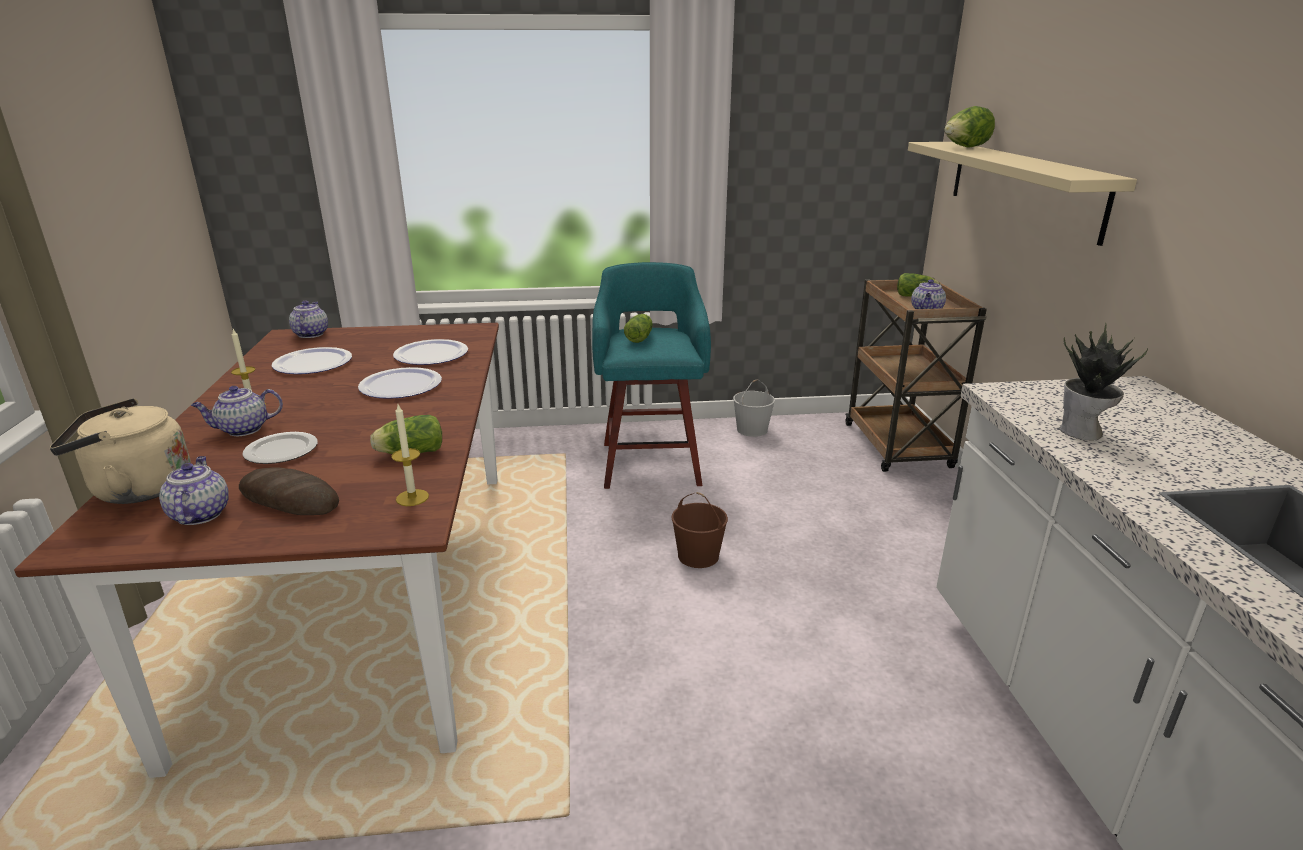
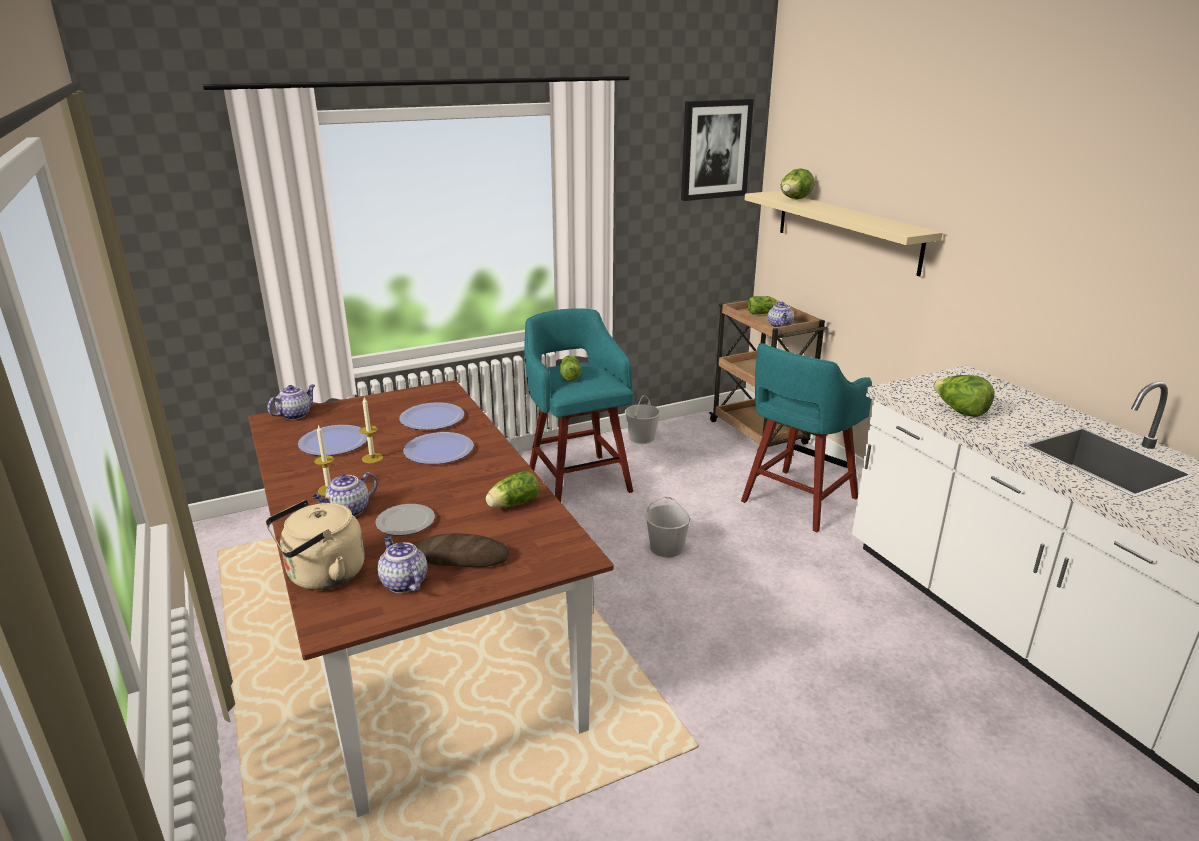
camera: 20 degrees left, 0 degrees up
teapot [289,301,328,338] -> teapot turned 60 degrees clockwise [267,384,315,420]
candle [391,405,429,506] -> candle moved to [359,397,383,463]
brown bucket [671,492,728,568] -> white bucket [645,497,691,558]
potted plant [1059,323,1148,440] -> lettuce [933,375,995,417]
none -> picture [681,99,754,201]
none -> turquoise stool [741,343,872,532]

